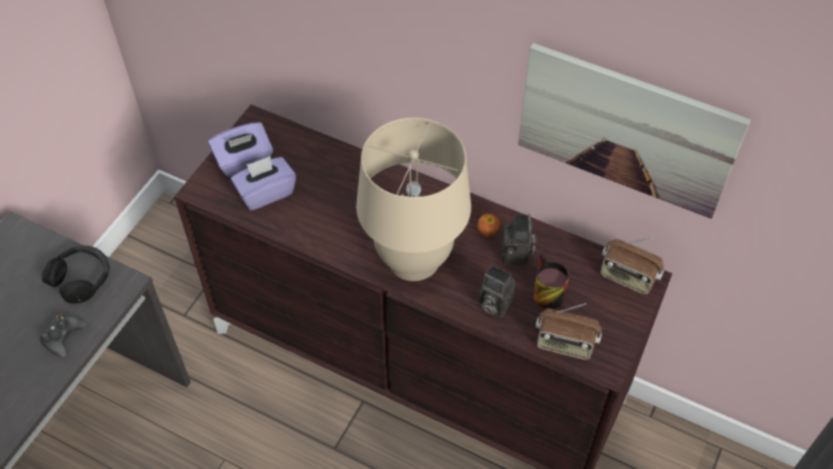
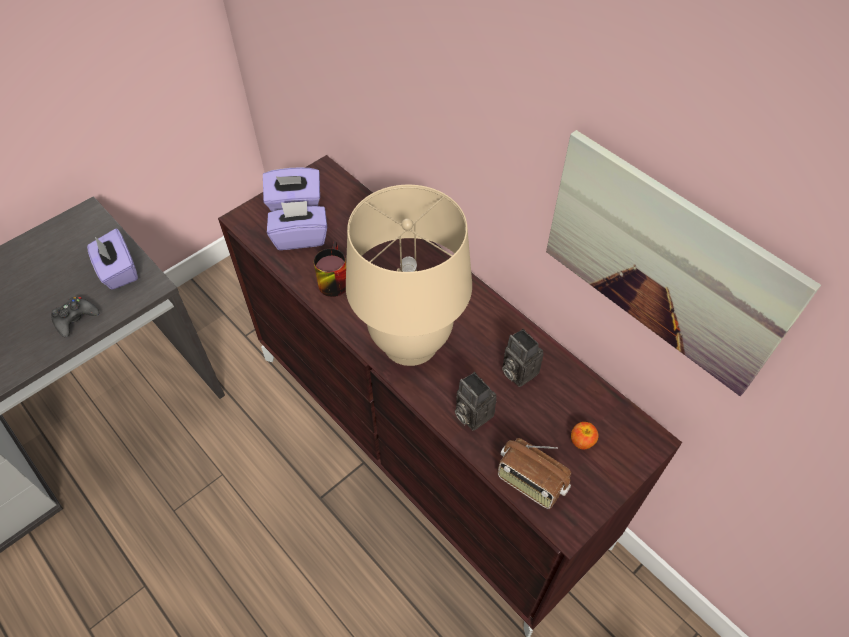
camera: 20 degrees right, 0 degrees up
black headphones [42,246,110,304] -> purple tissue box [87,228,138,290]
apple [477,214,500,237] -> apple moved to [571,422,599,449]
camera [501,214,536,265] -> camera turned 120 degrees clockwise [502,329,543,387]
mug [533,253,569,309] -> mug moved to [314,241,346,297]
radio [600,238,664,295] -> none

